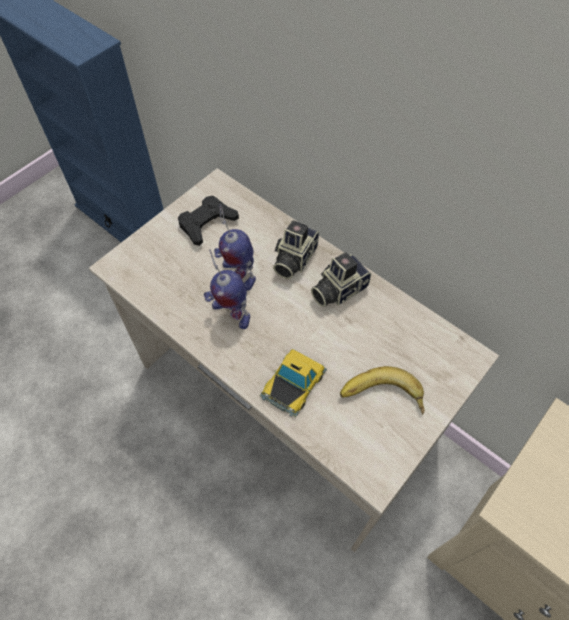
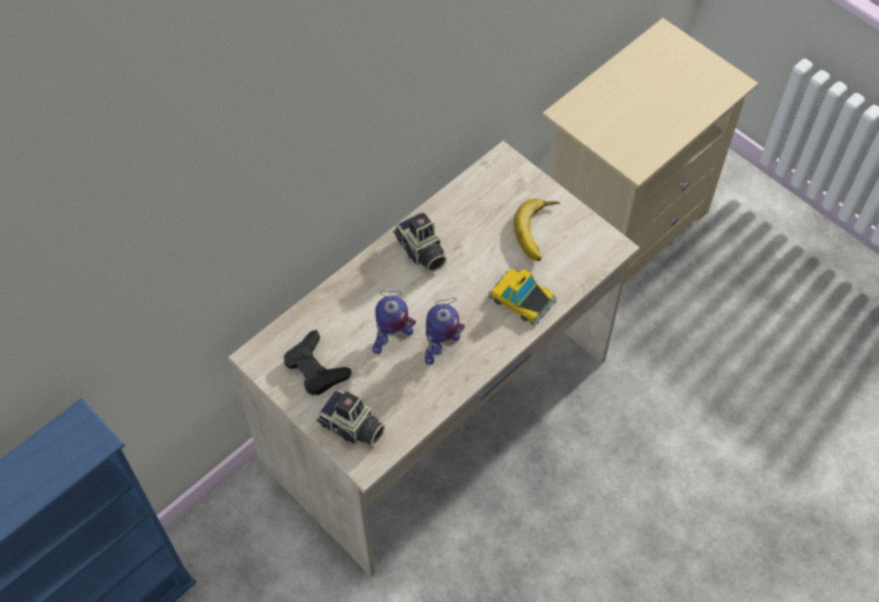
camera: 85 degrees left, 0 degrees up
camera [273,220,319,279] -> camera moved to [317,390,385,446]

